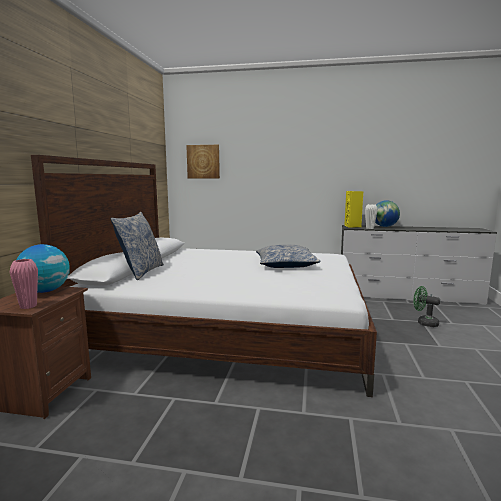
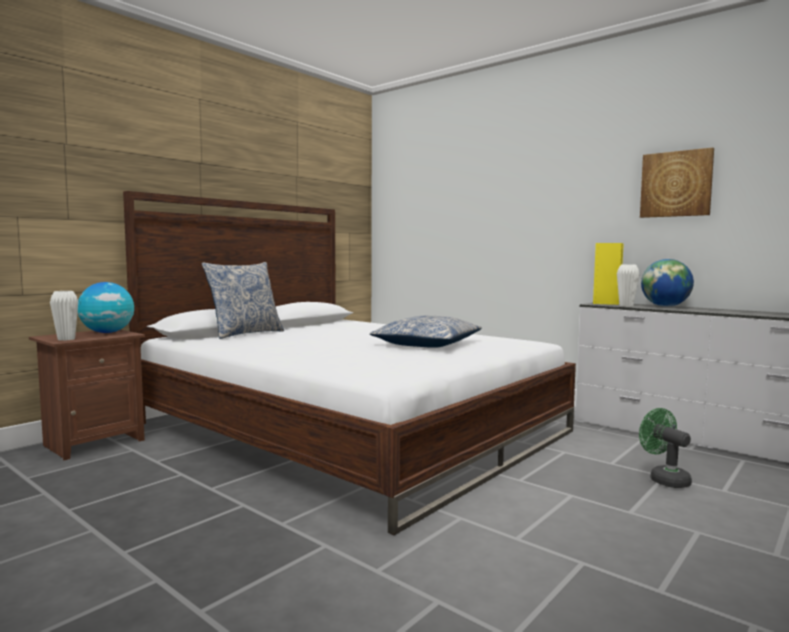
camera: 30 degrees right, 5 degrees down
pink vase [10,259,38,309] -> white vase [50,291,78,341]
picture [186,145,220,178] -> picture moved to [640,147,714,218]

